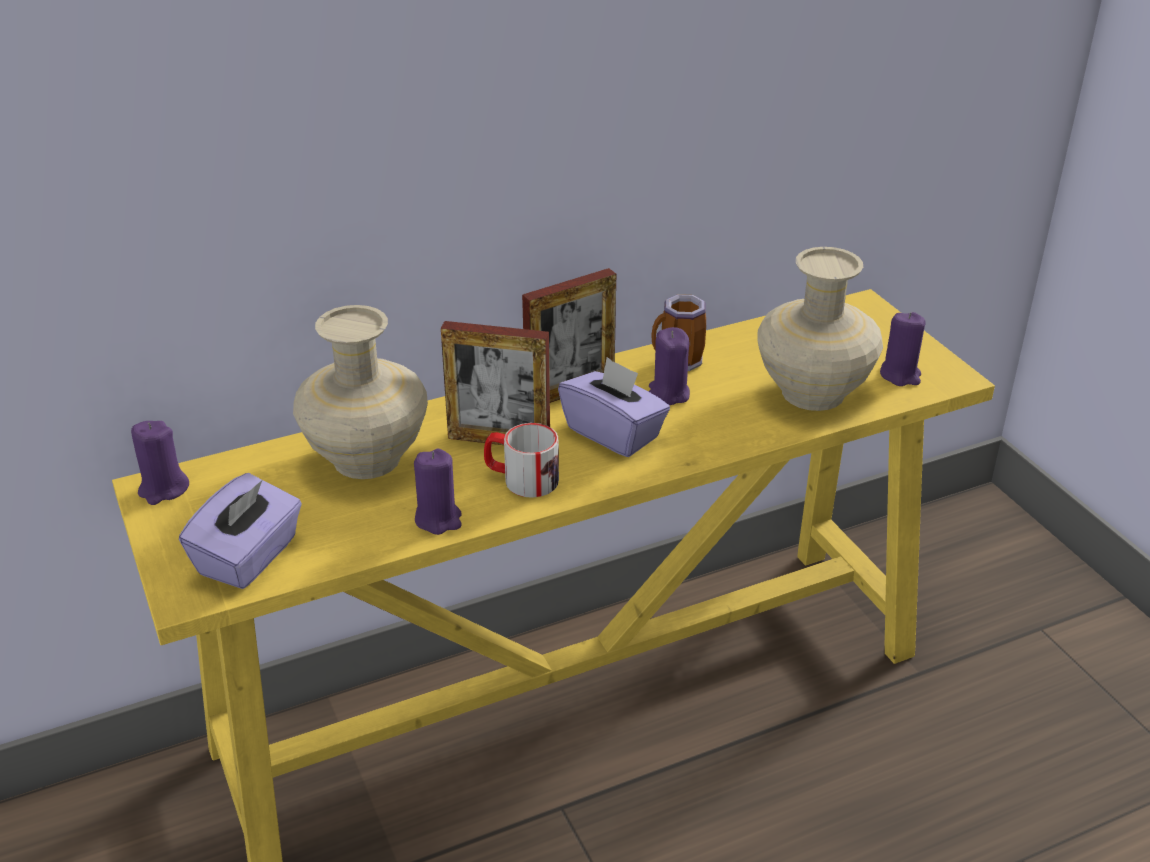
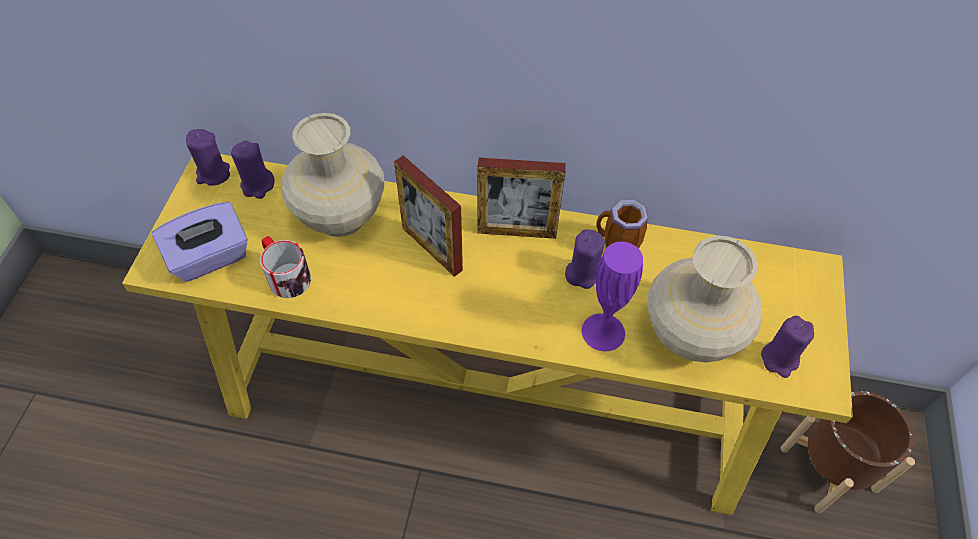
camera: 35 degrees right, 20 degrees up
purple candle [414,449,462,535] -> purple candle moved to [231,141,275,199]
mug [484,423,559,498] -> mug moved to [260,236,311,298]
purple tissue box [558,357,670,457] -> none
none -> purple vase [582,242,643,352]
none -> brown planter [781,391,915,513]

